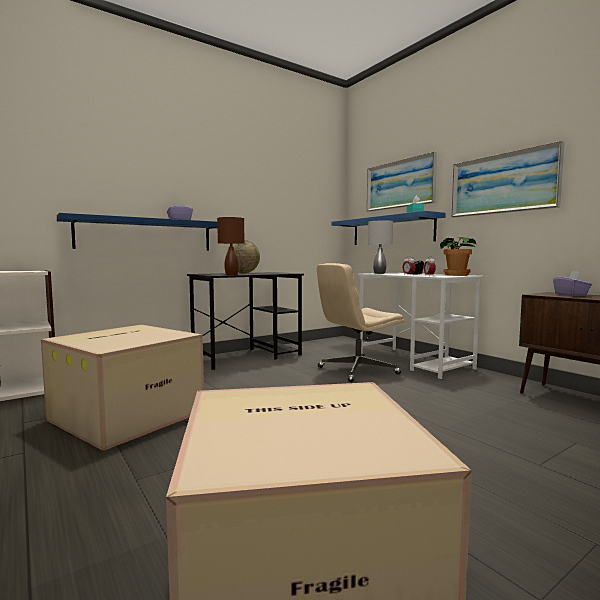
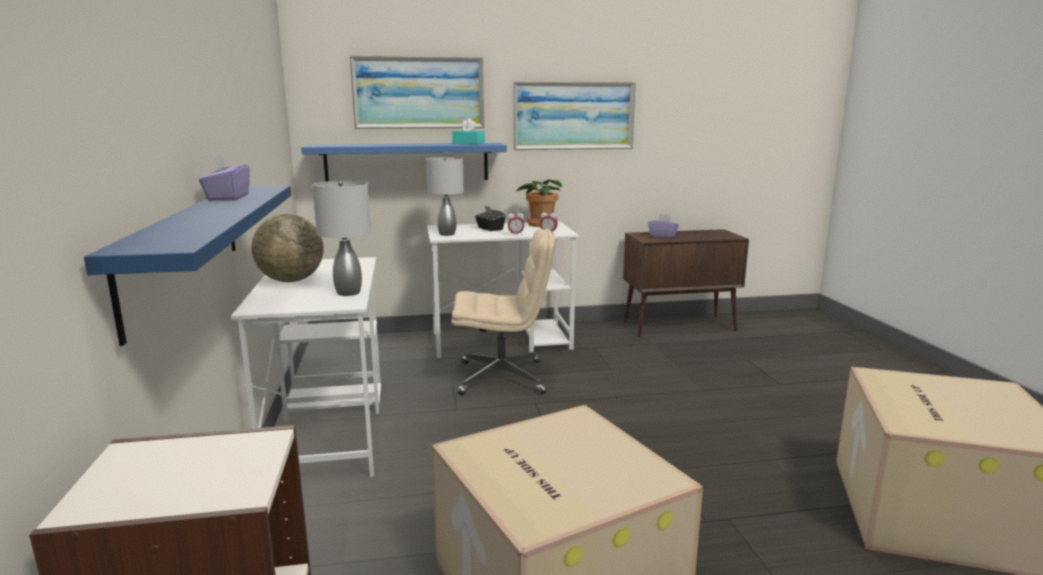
camera: 65 degrees left, 10 degrees up
black desk [187,272,304,370] -> white desk [231,257,381,477]
brown table lamp [217,217,245,275] -> grey table lamp [312,181,371,296]
beige office chair [317,263,404,383] -> beige office chair turned 90 degrees counterclockwise [451,229,555,395]

